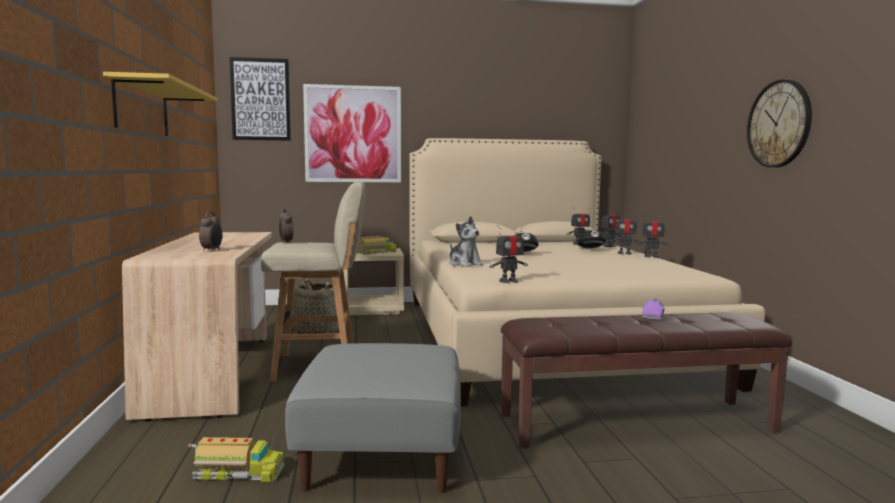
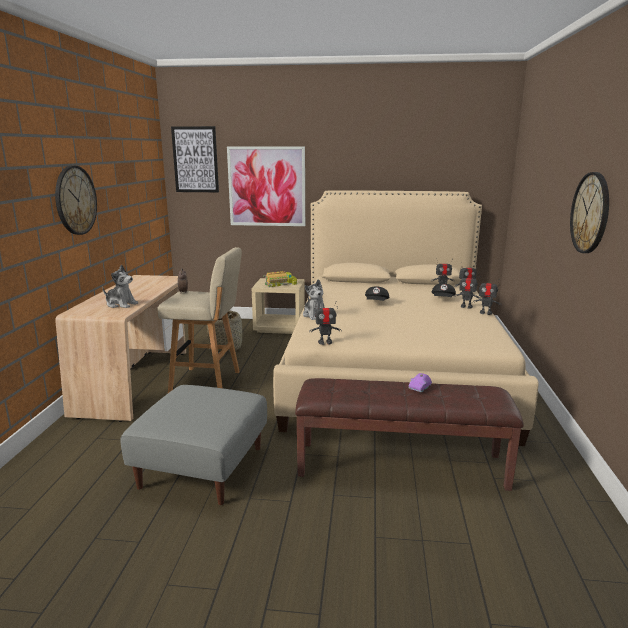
camera: 15 degrees right, 10 degrees up
yellow shelf [103,72,218,136] -> wall clock [55,166,97,235]
toy truck [188,437,284,483] -> none
alarm clock [199,212,222,251] -> plush toy [102,265,138,308]

